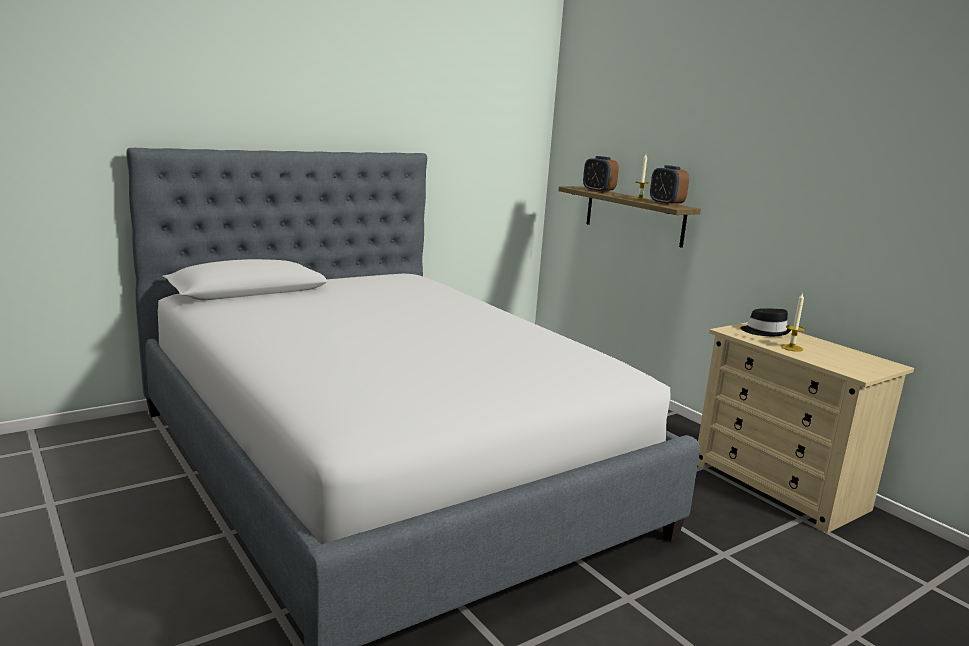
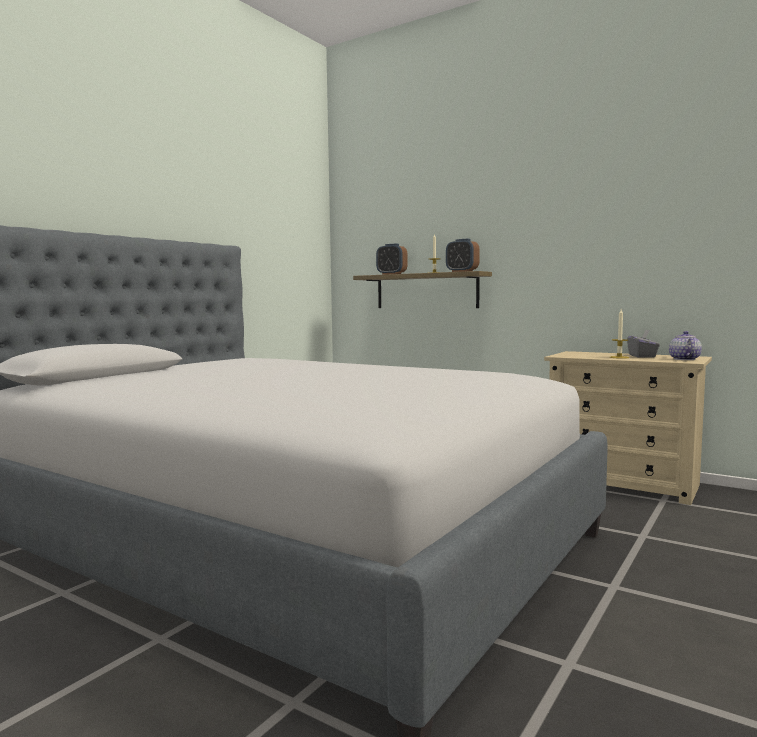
camera: 20 degrees left, 10 degrees down
black hat [740,308,791,336] -> none
none -> grey tissue box [627,330,660,358]
none -> teapot [669,331,702,360]

